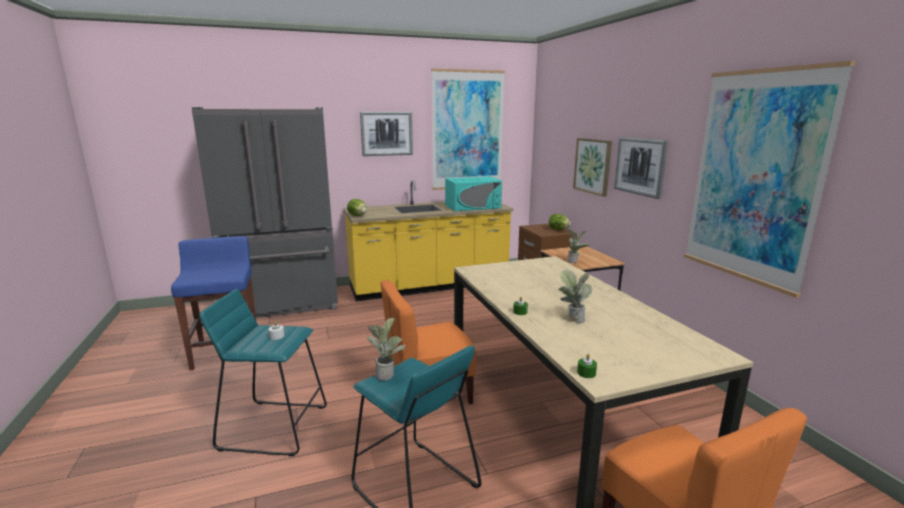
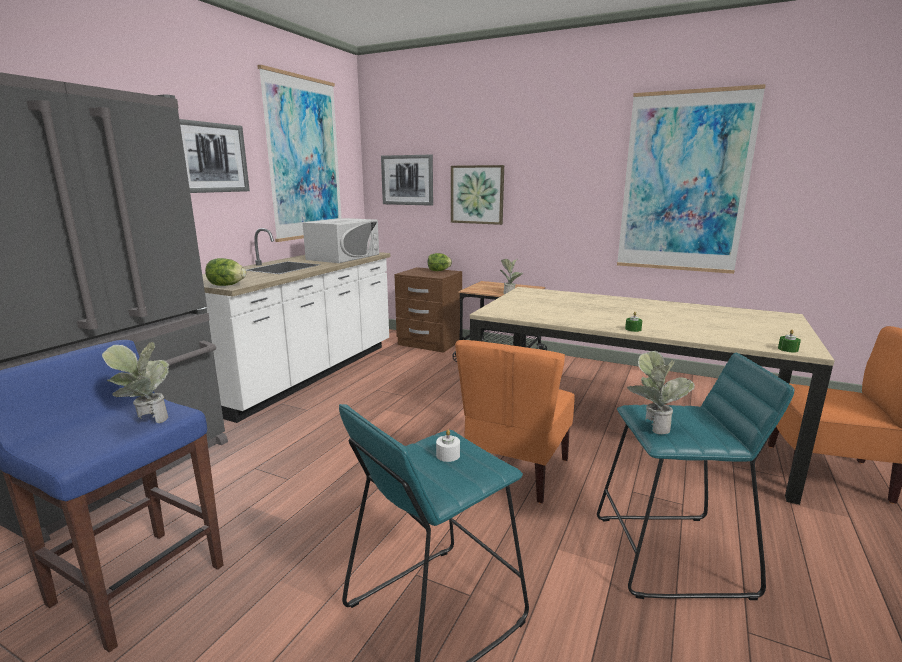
camera: 45 degrees left, 0 degrees up
yellow counter [344,180,513,302] -> white counter [202,228,391,423]
turquoise microwave [445,177,502,211] -> white microwave [303,218,379,263]
potted plant [558,269,593,323] -> potted plant moved to [102,342,169,423]
picture [614,137,668,199] -> picture moved to [381,155,433,206]

